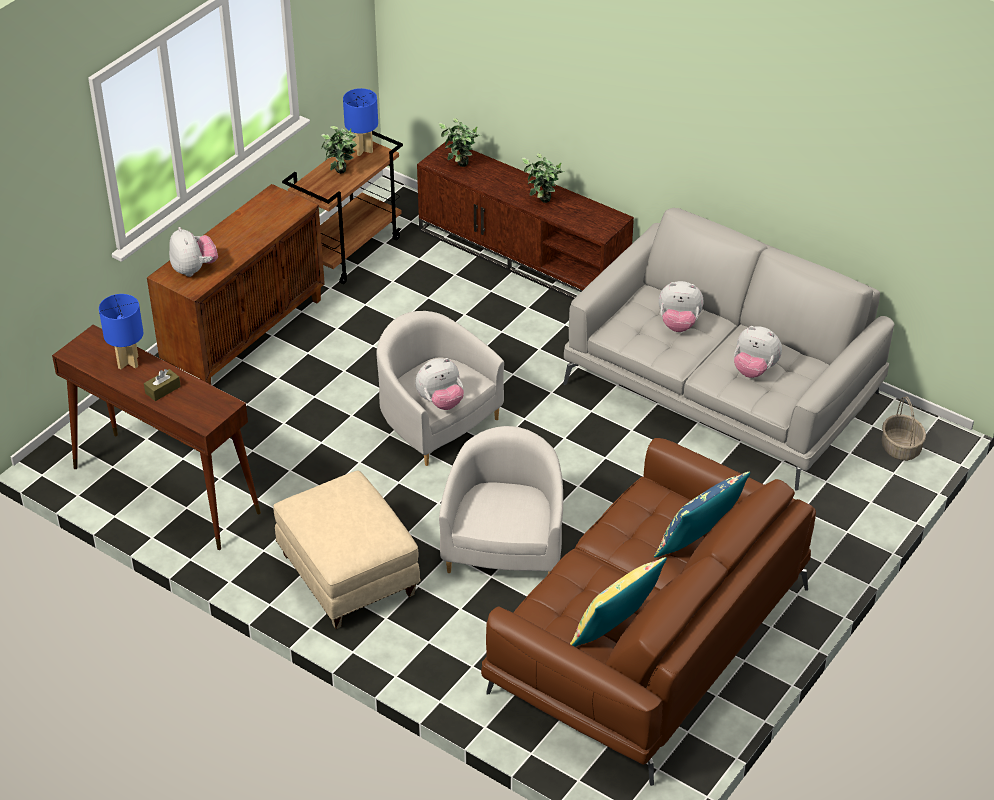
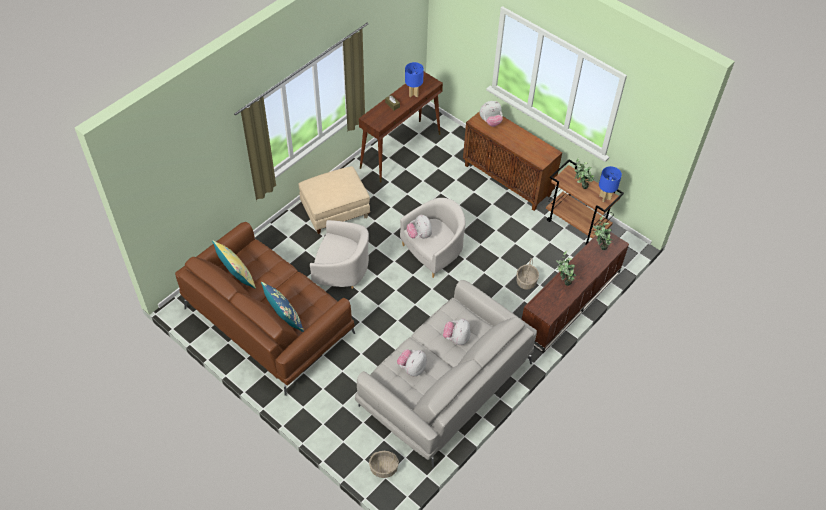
camera: 95 degrees right, 10 degrees up
none -> basket [516,258,539,290]

